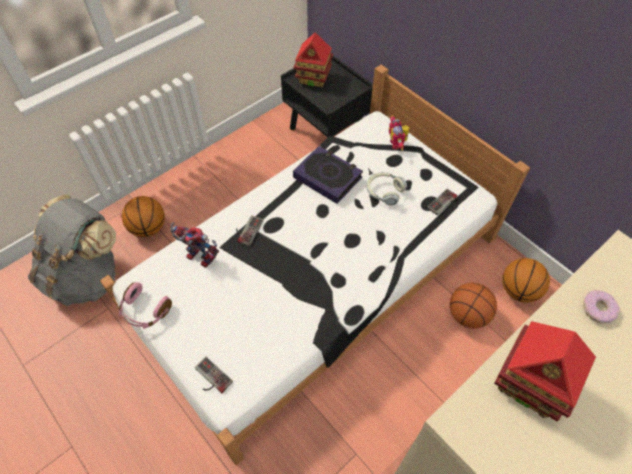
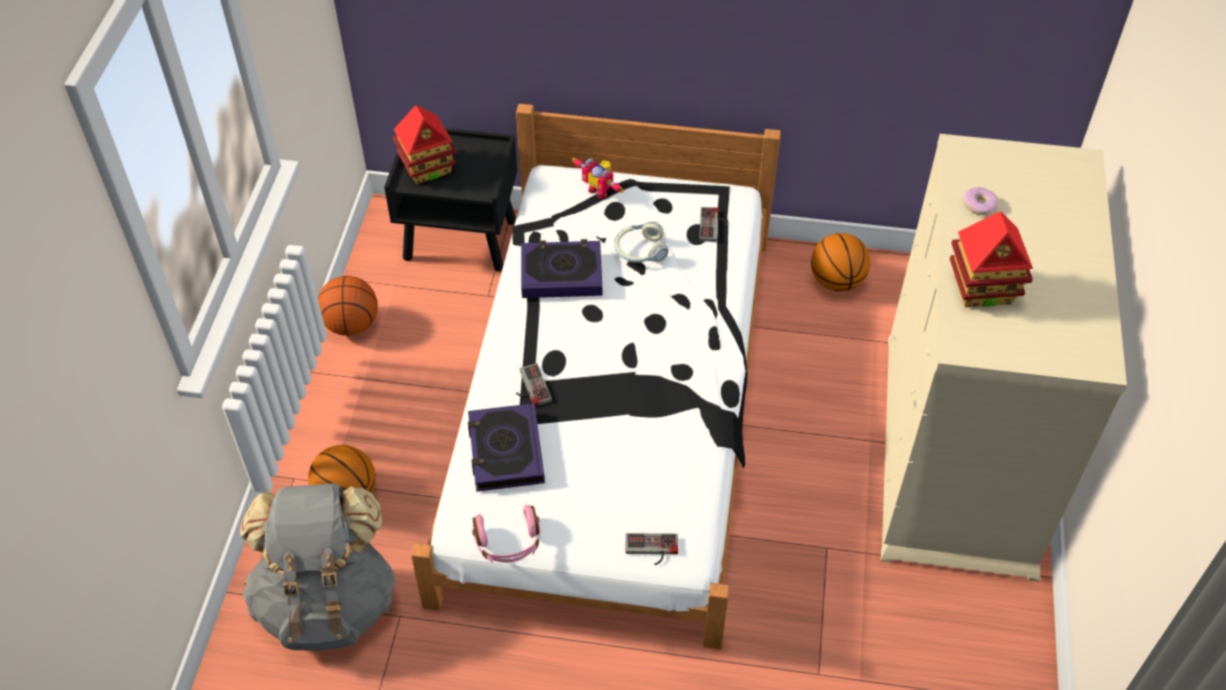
camera: 40 degrees left, 5 degrees down
toy robot [170,222,219,268] -> book [468,403,545,492]
basketball [450,283,497,329] -> basketball moved to [318,276,378,336]

